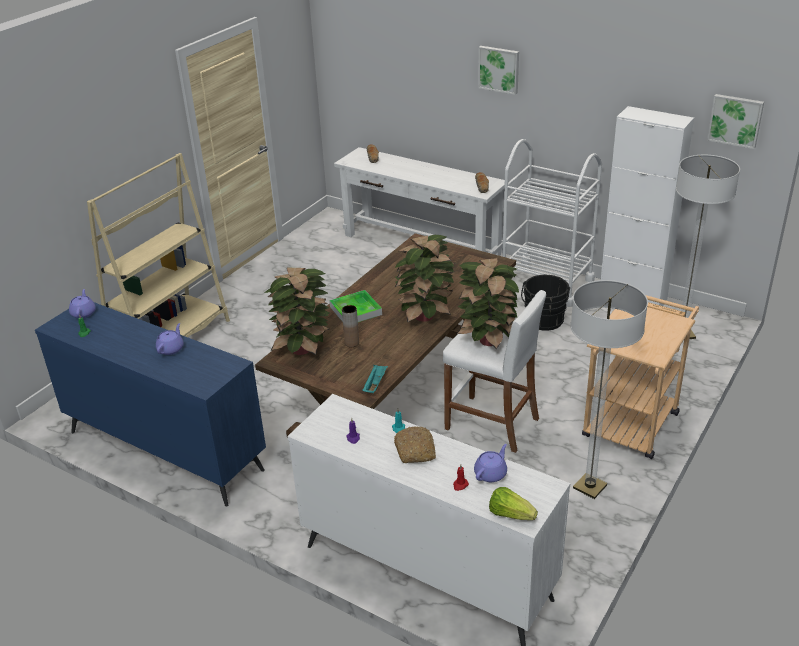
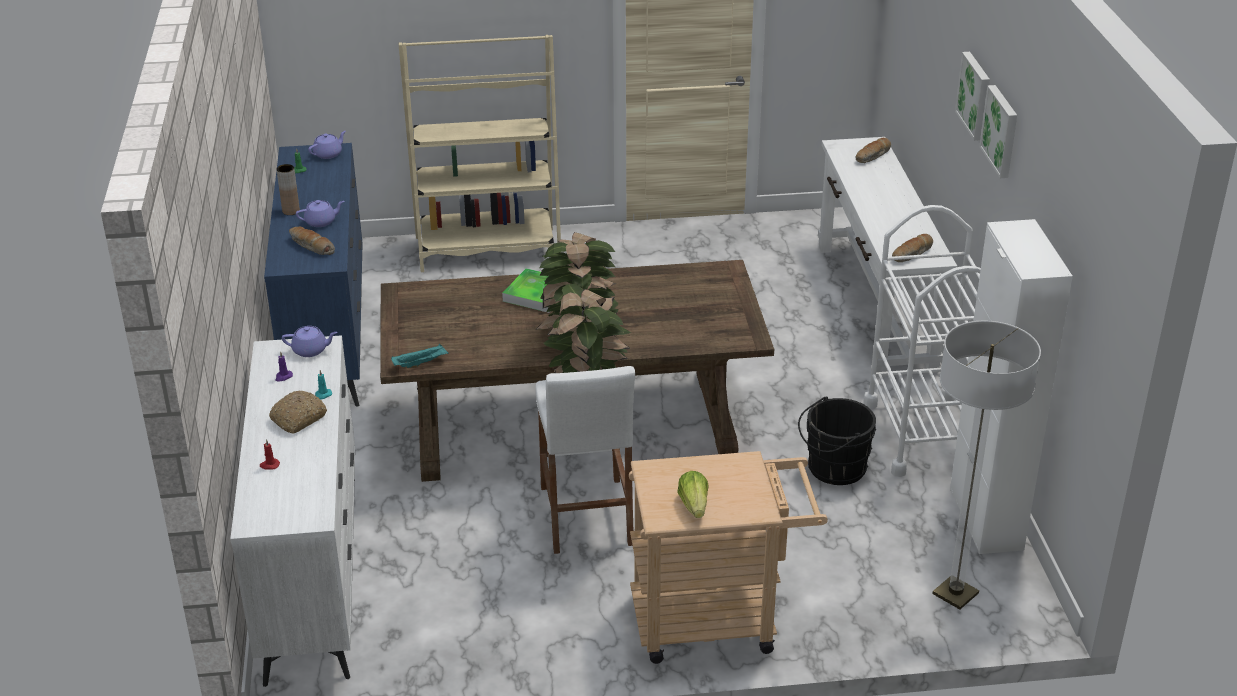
camera: 50 degrees right, 0 degrees up
potted plant [264,268,331,355] -> none
brown vase [342,305,359,347] -> brown vase moved to [276,164,300,215]
purple teapot [474,444,507,482] -> purple teapot moved to [282,326,337,357]
lettuce [489,487,538,520] -> lettuce moved to [677,471,709,518]
floor lamp [571,280,648,499] -> none
picture [707,94,764,149] -> picture moved to [979,85,1017,178]
none -> bread [289,227,335,255]

